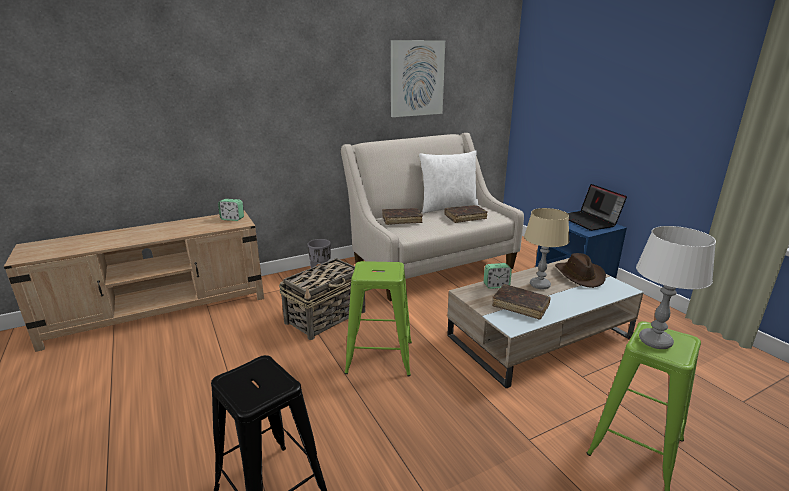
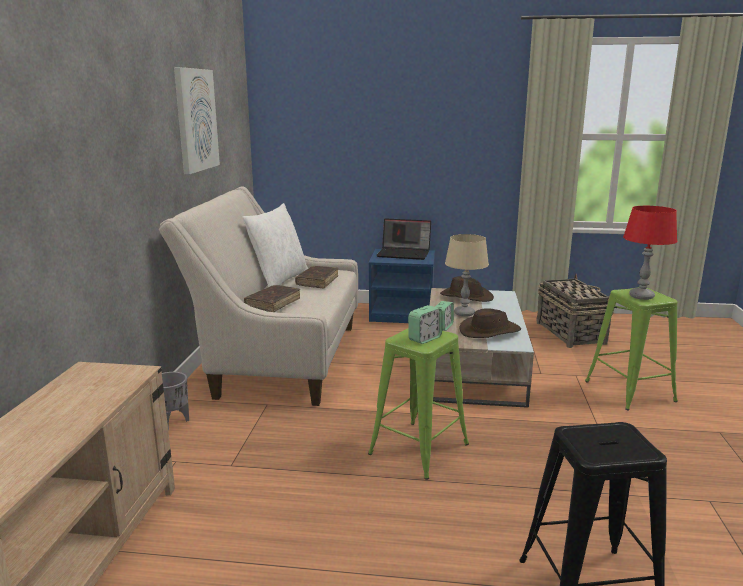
camera: 55 degrees left, 5 degrees down
alarm clock [218,199,244,221] -> alarm clock moved to [408,305,442,344]
basket [279,258,365,340] -> basket moved to [536,274,614,348]
brown book [492,284,551,320] -> brown hat [460,309,521,338]
white table lamp [636,226,716,349] -> red table lamp [623,206,677,300]

